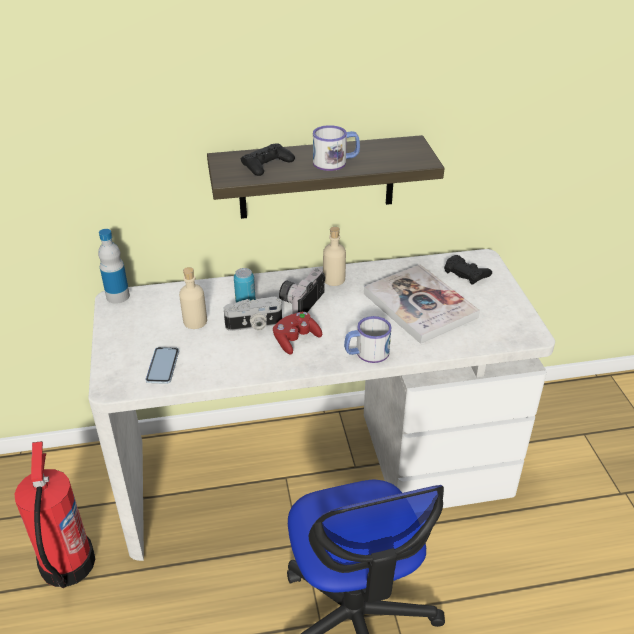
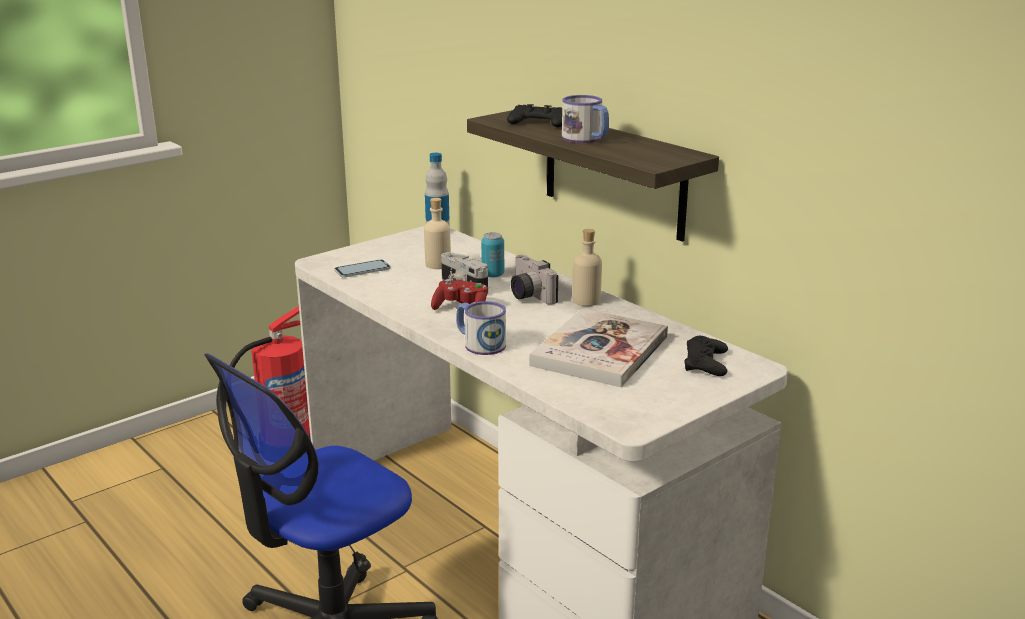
camera: 60 degrees right, 15 degrees down
camera [279,268,325,314] -> camera turned 120 degrees counterclockwise [511,255,558,305]

